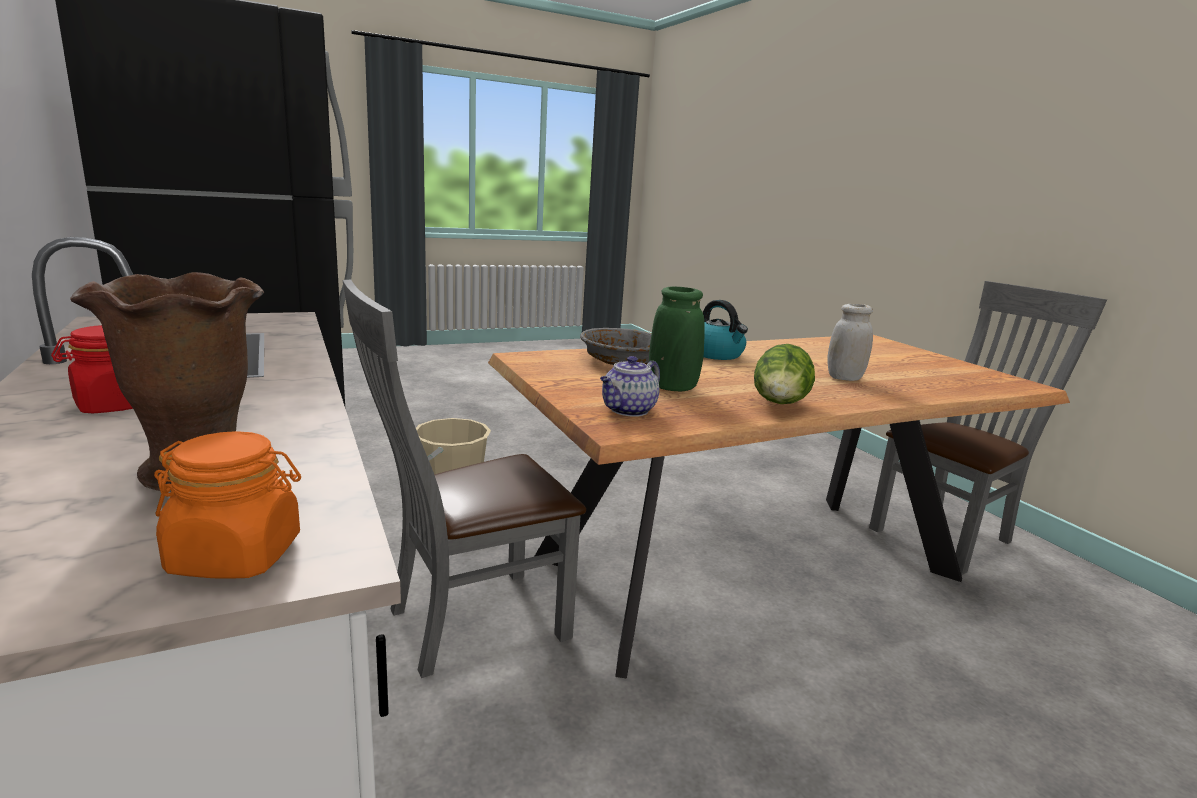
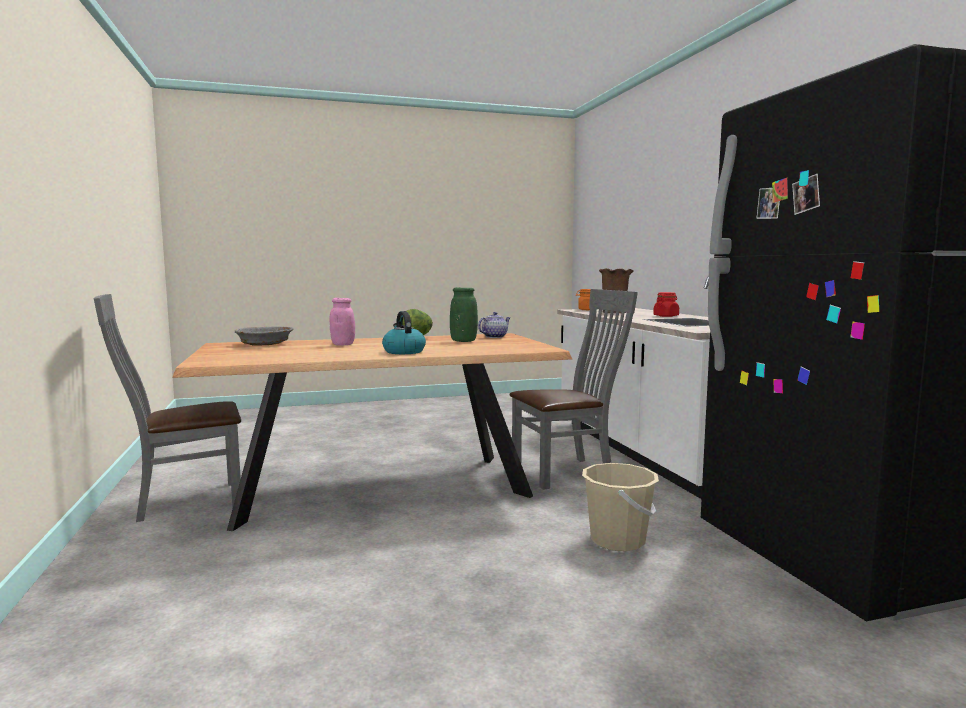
camera: 170 degrees left, 10 degrees down
grey bowl [580,328,652,365] -> grey bowl moved to [235,326,293,346]
white jar [827,304,873,381] -> pink jar [329,298,355,345]

